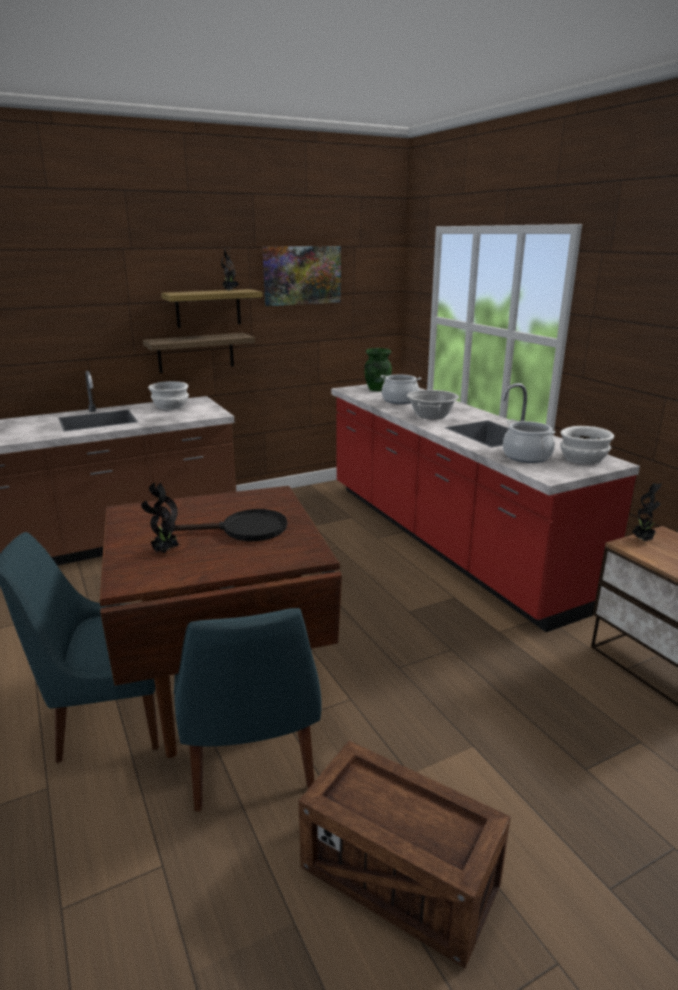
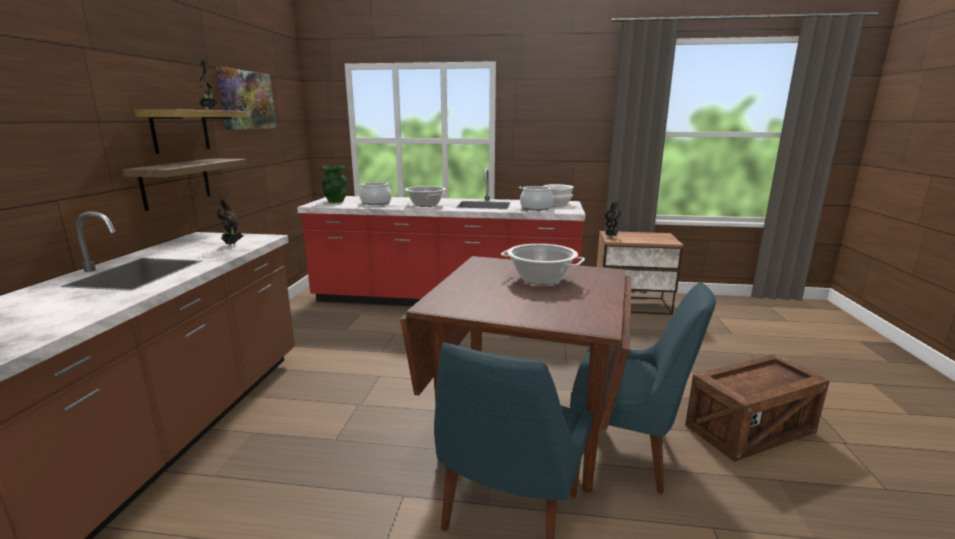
camera: 55 degrees left, 5 degrees down
potted plant [141,483,179,553] -> potted plant moved to [217,197,243,245]
white bowl [148,381,189,410] -> none
black frying pan [174,509,287,541] -> cooking pot [501,244,585,285]

